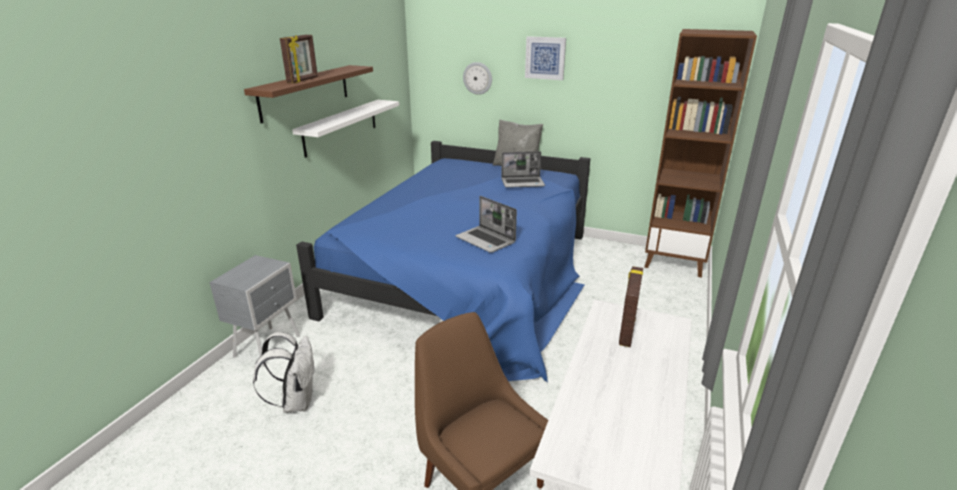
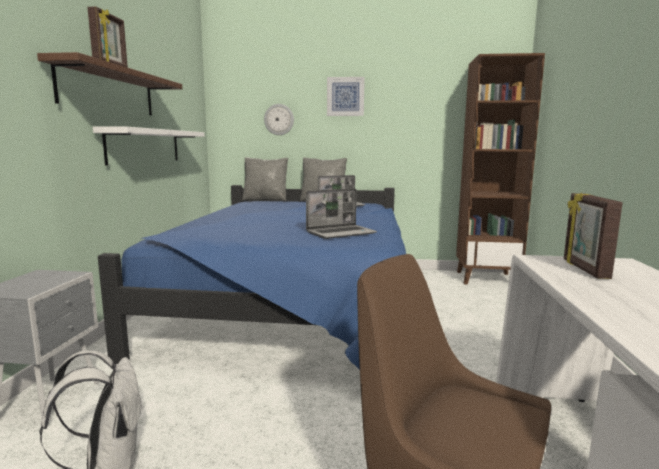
camera: 15 degrees left, 15 degrees down
laptop [455,196,517,253] -> laptop turned 60 degrees counterclockwise [306,188,377,239]
none -> grey pillow [241,157,288,201]

